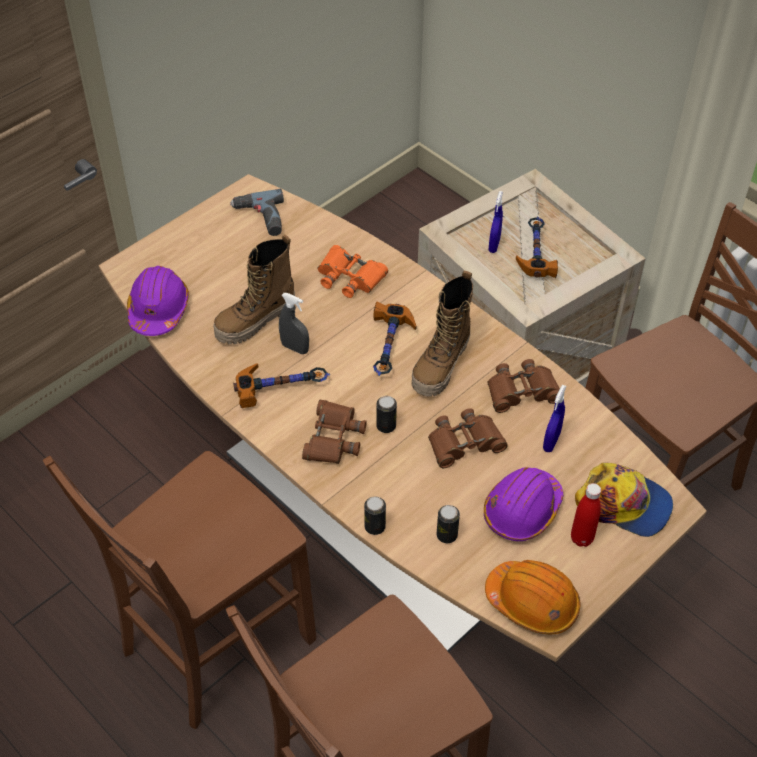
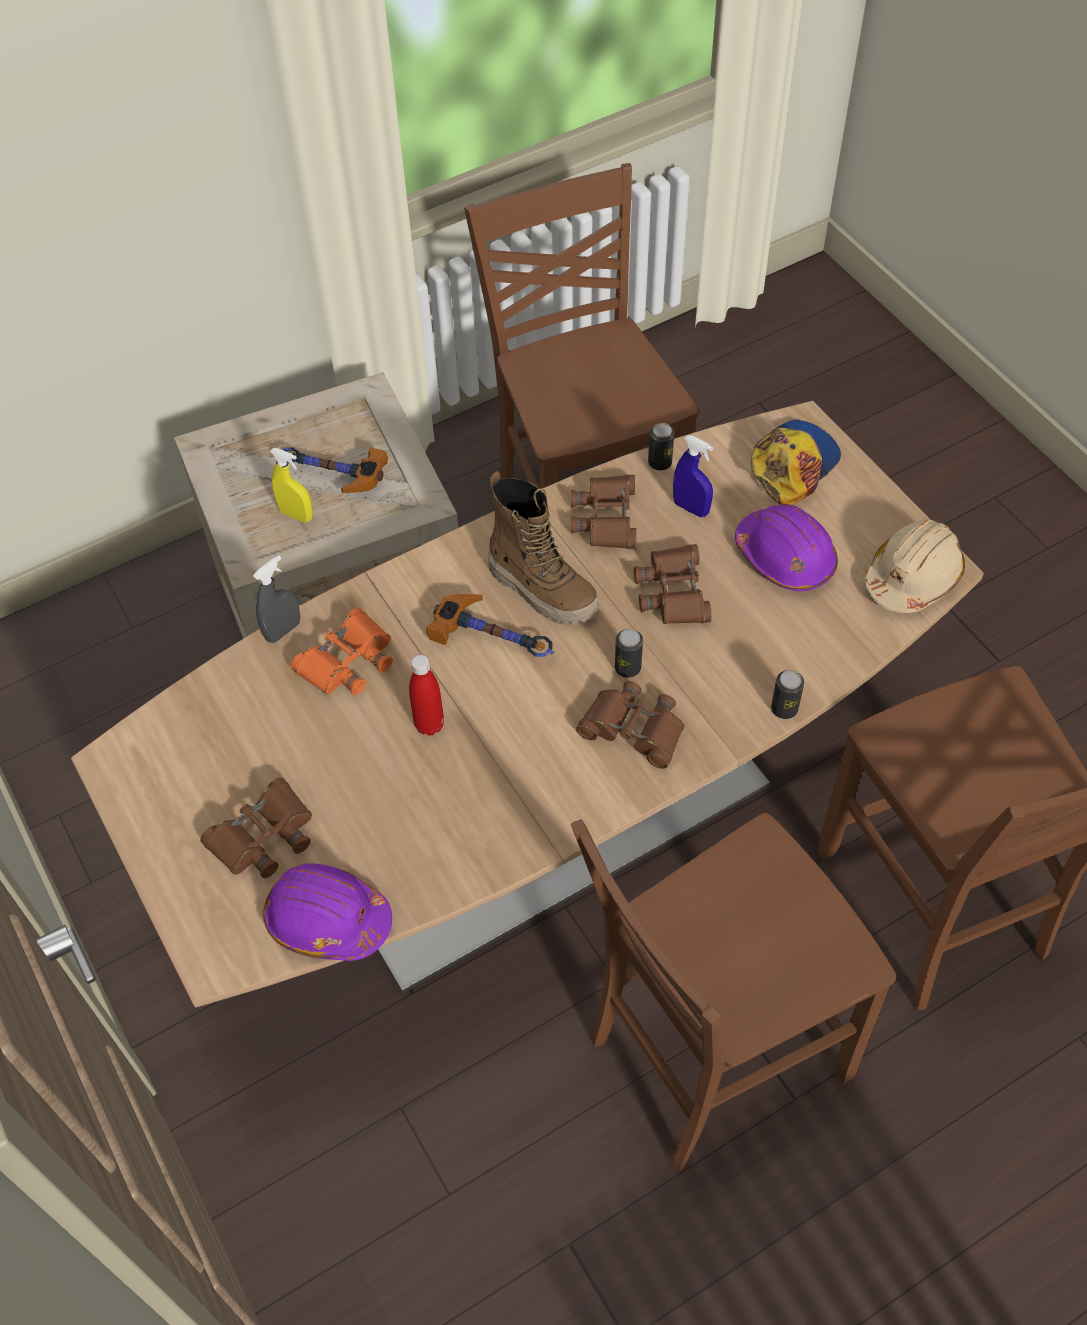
camera: 75 degrees left, 5 degrees up
brown chair [43,451,316,729] -> brown chair turned 90 degrees clockwise [571,813,896,1172]
boot [213,234,295,344] -> none
power drill [230,189,284,236] -> none
hammer [233,363,330,408] -> none
grey spray bottle [279,293,309,354] -> grey spray bottle moved to [253,555,300,643]
can [437,505,460,543] -> can moved to [648,423,674,470]
orange hard hat [485,560,581,634] -> beige hard hat [864,519,965,613]
blue spray bottle [489,191,503,253] -> yellow spray bottle [270,448,313,522]
red bottle [571,483,601,547] -> red bottle moved to [409,654,444,736]
none -> brown binoculars [200,778,312,878]

